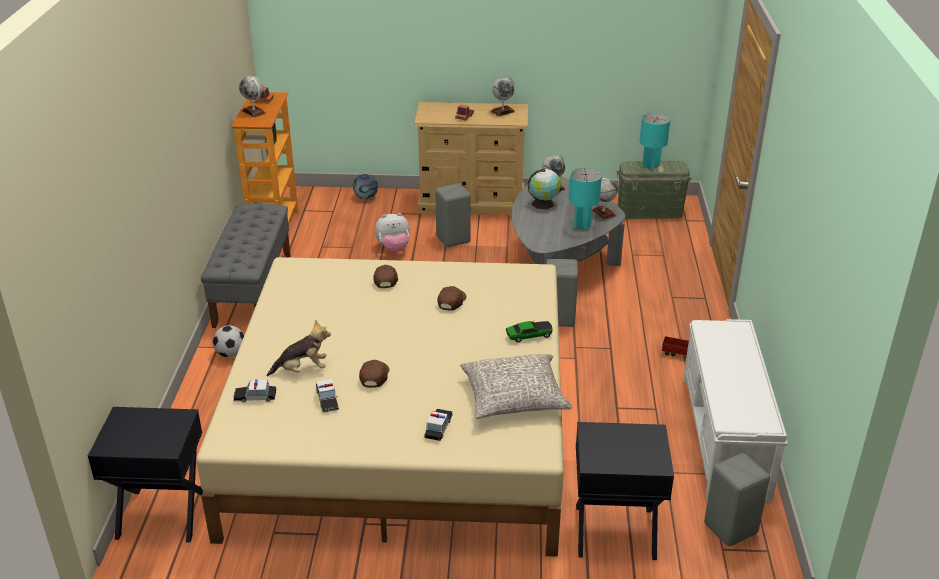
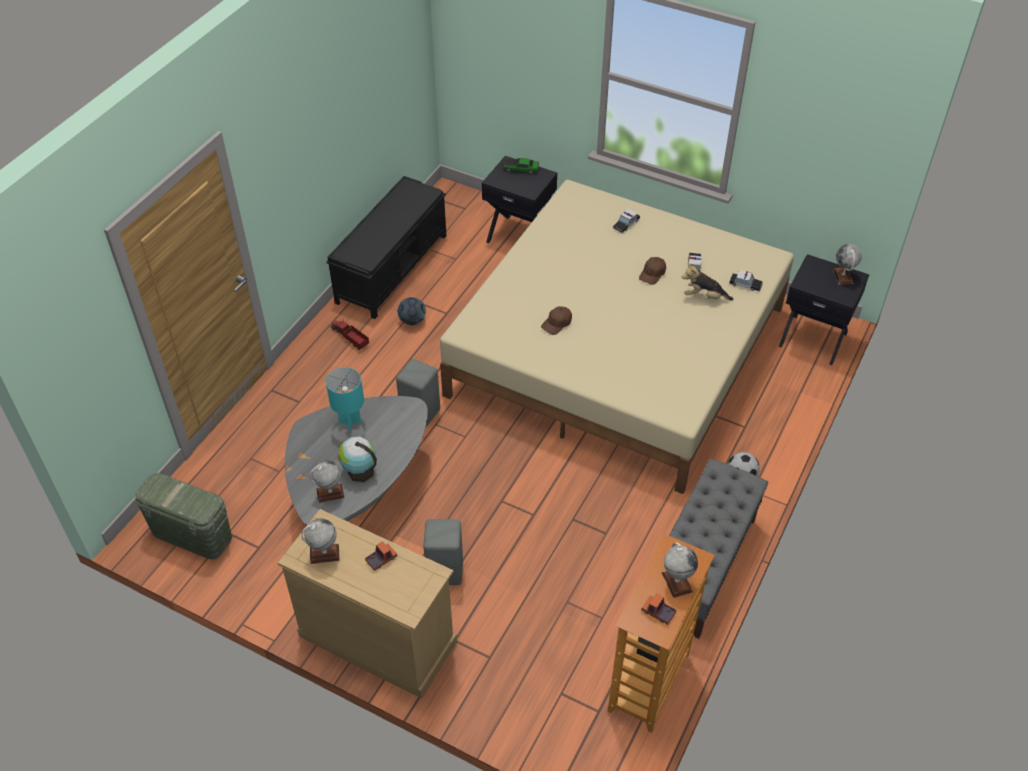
camera: 155 degrees left, 15 degrees up
football [353,174,378,199] -> football moved to [397,297,426,325]
brown cap [373,265,398,288] -> none
plush toy [375,213,410,252] -> none
grey pillow [460,354,572,419] -> none
toy car [506,320,553,342] -> toy car moved to [504,158,539,174]
globe [592,176,618,220] -> globe moved to [832,244,862,285]
turquoise table lamp [640,113,670,170] -> none
white bench [683,319,787,501] -> black bench [326,176,446,319]
grey stool [704,453,770,546] -> none

